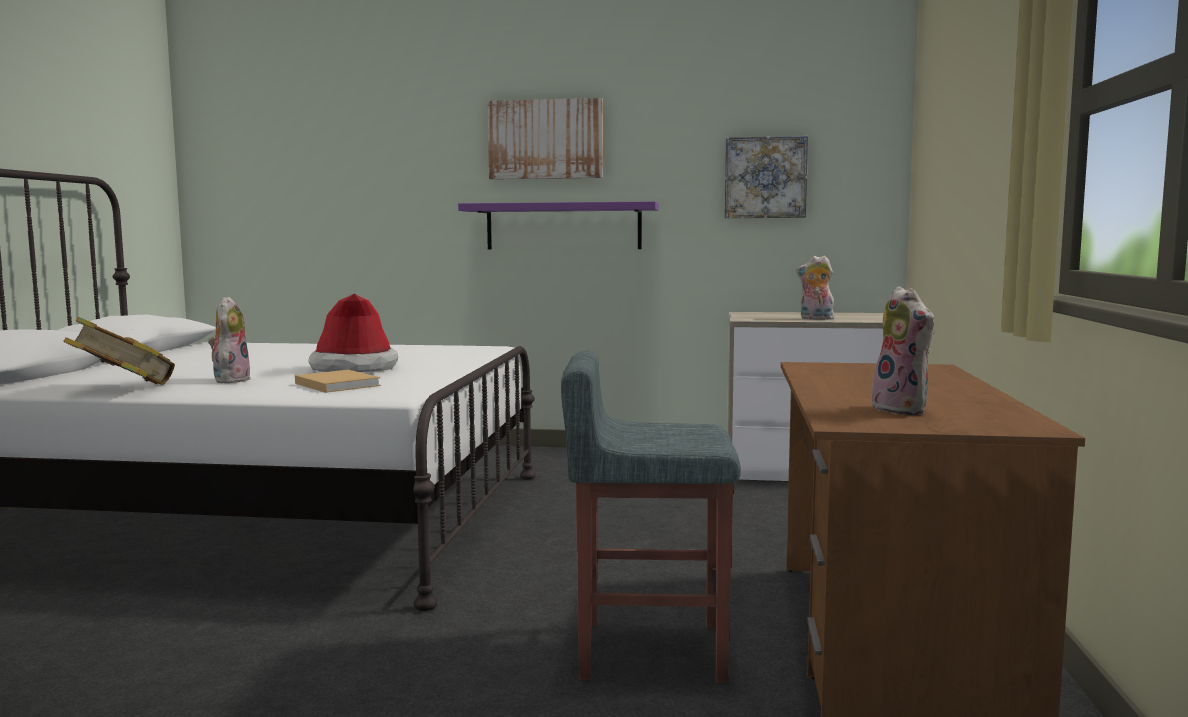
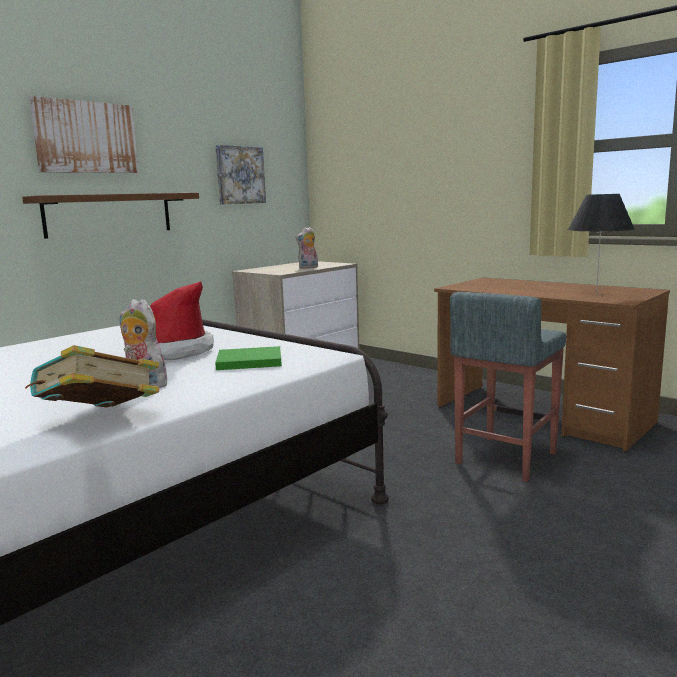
camera: 55 degrees left, 5 degrees up
beige book [295,370,381,393] -> green book [215,346,282,370]
purple shelf [458,201,659,249] -> brown shelf [22,193,199,239]
plush toy [871,286,935,415] -> black table lamp [568,194,635,294]

